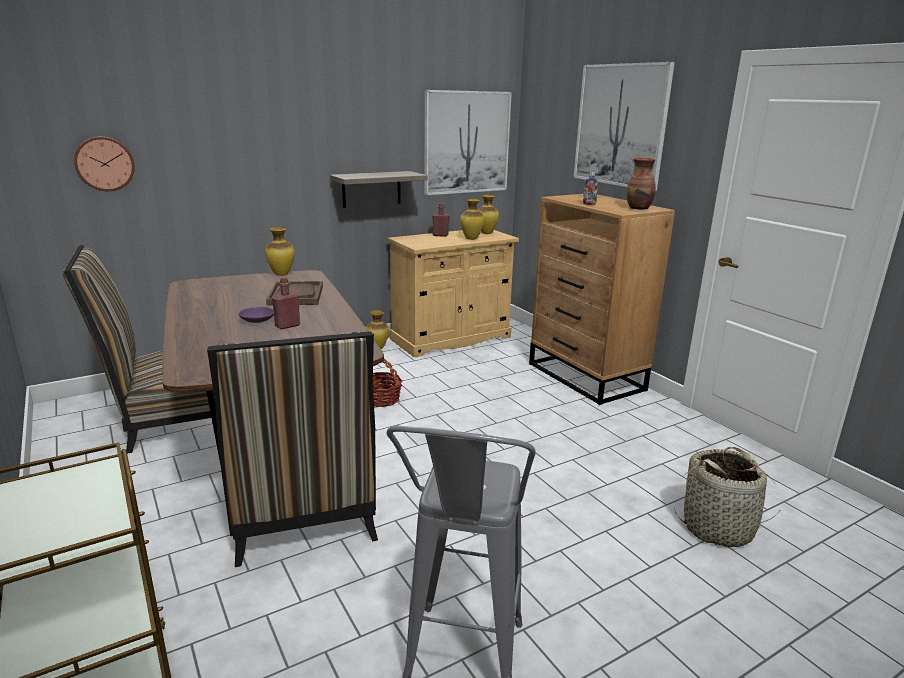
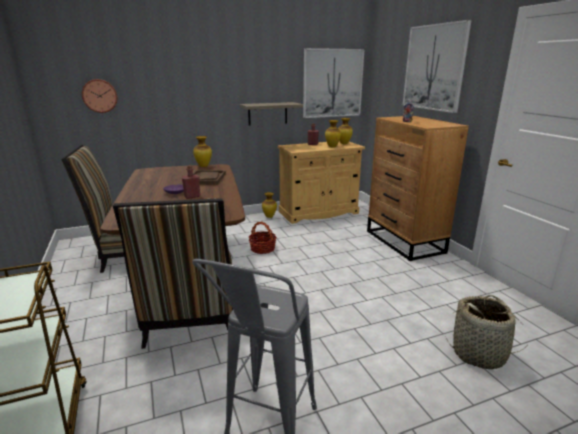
camera: 10 degrees right, 0 degrees up
vase [627,158,656,210] -> none

